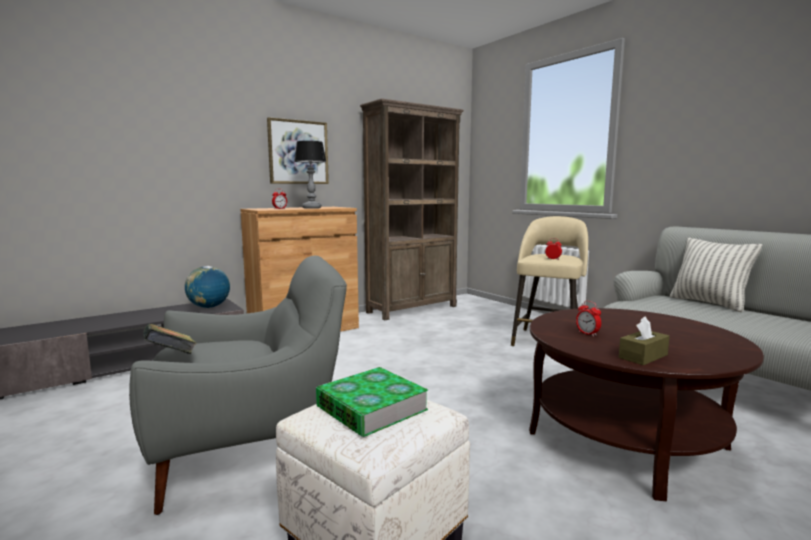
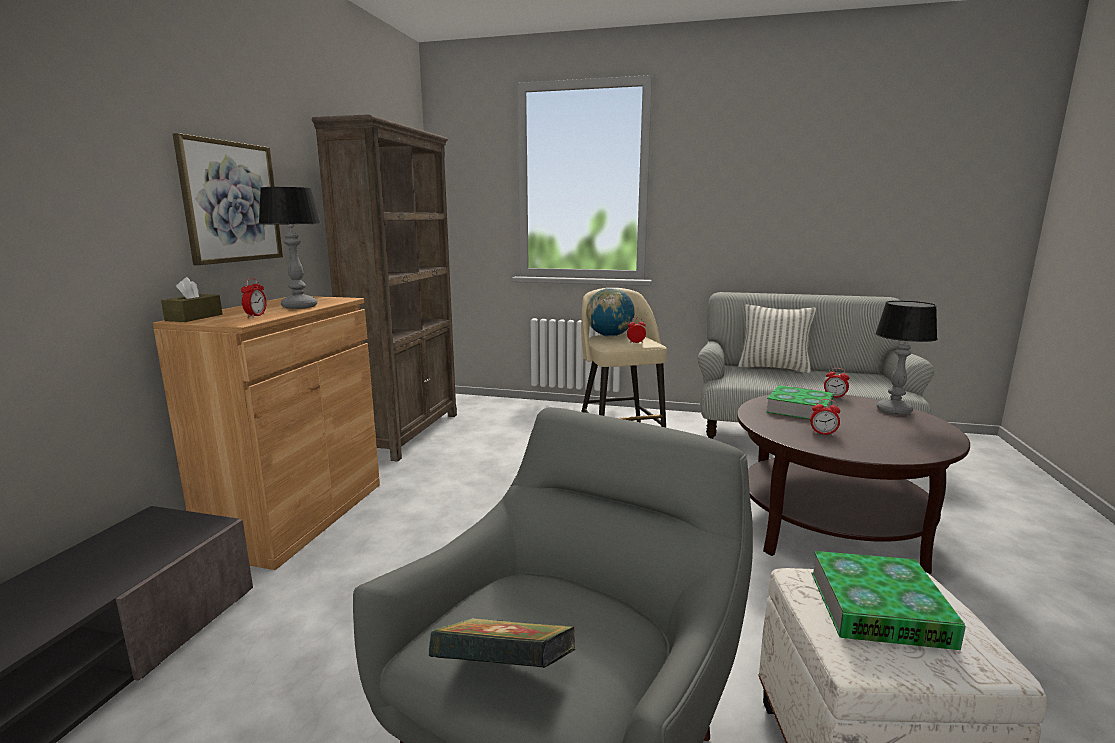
camera: 40 degrees left, 5 degrees up
globe [185,266,230,308] -> globe moved to [586,288,635,337]
brown tissue box [619,316,670,365] -> brown tissue box moved to [161,277,222,322]
none -> book [766,385,834,419]
none -> alarm clock [824,368,849,399]
none -> table lamp [875,301,937,415]

